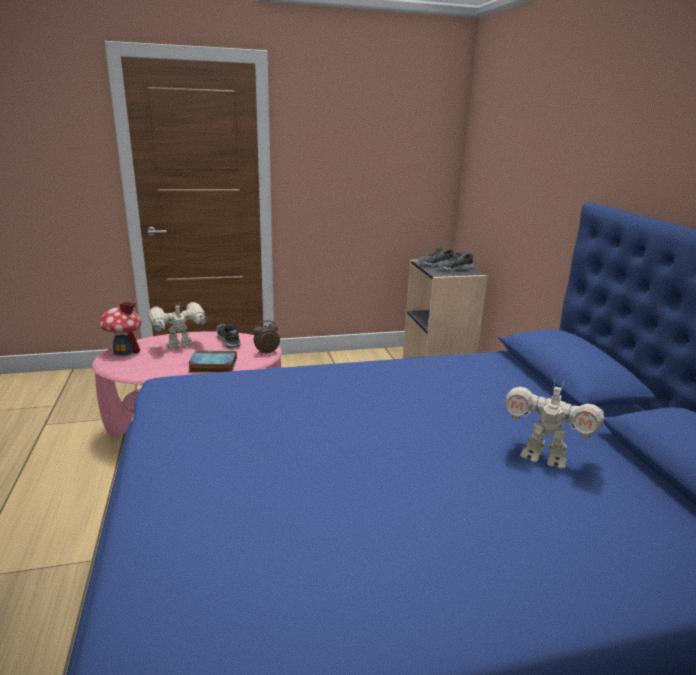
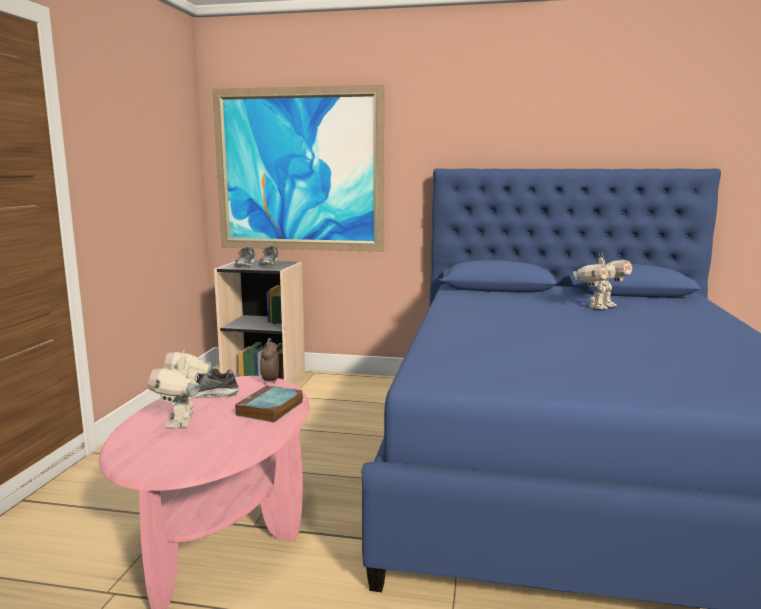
camera: 65 degrees left, 10 degrees down
toy house [99,300,142,356] -> none
none -> picture [212,85,384,252]

